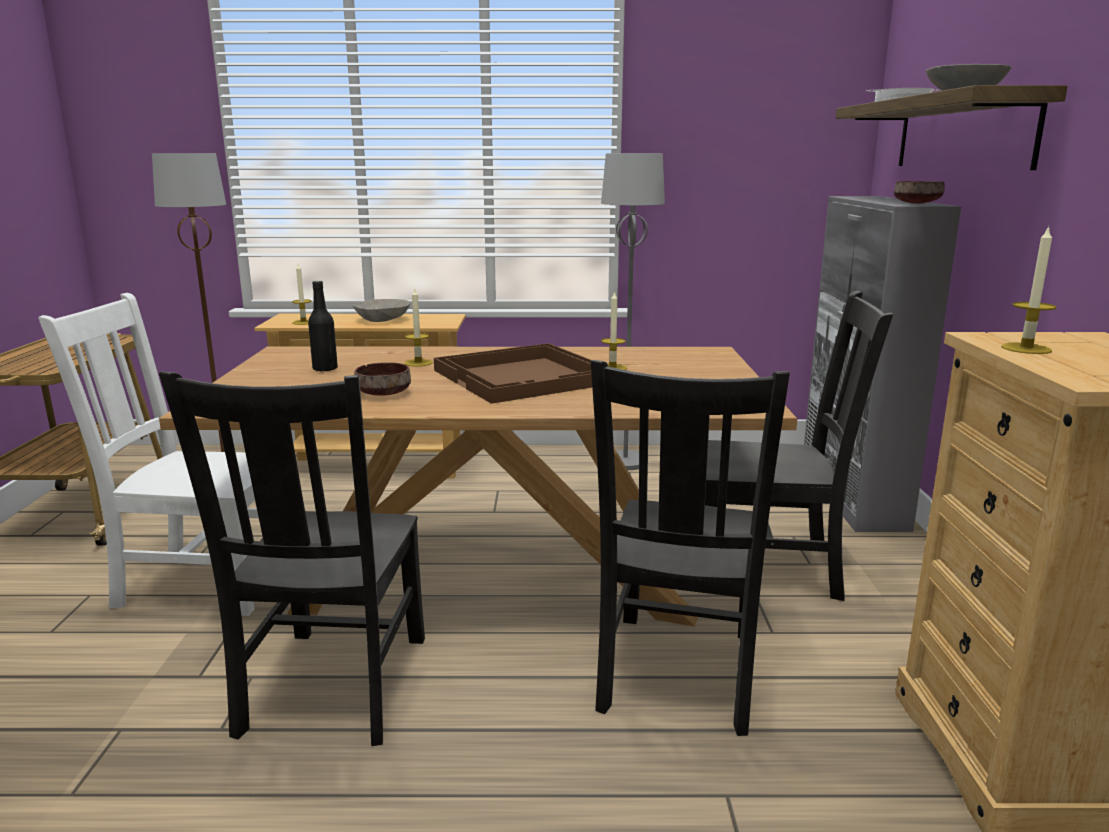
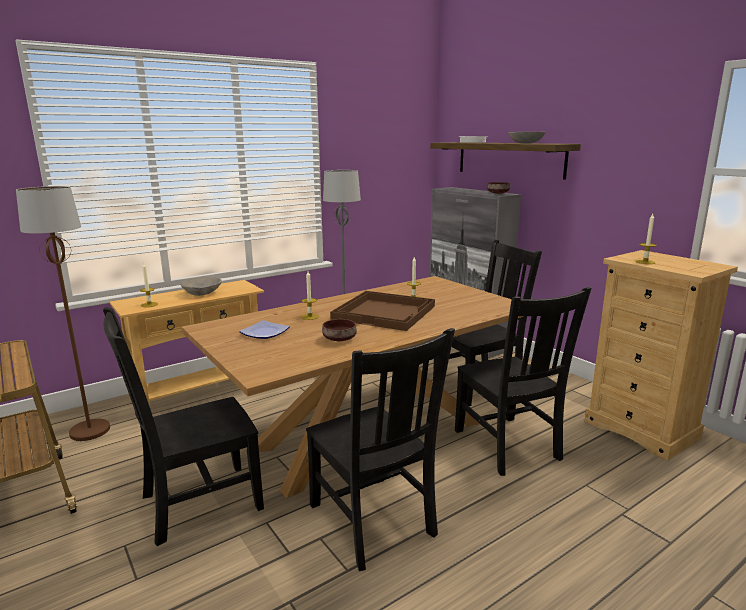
camera: 35 degrees left, 0 degrees up
white chair [38,293,259,616] -> black chair [103,307,264,546]
black bottle [308,281,338,372] -> plate [239,320,290,339]

